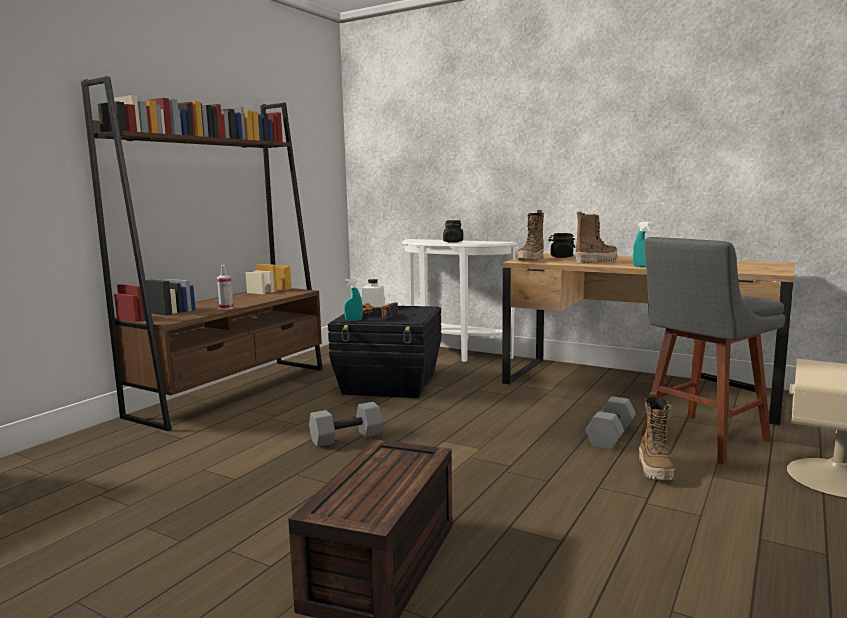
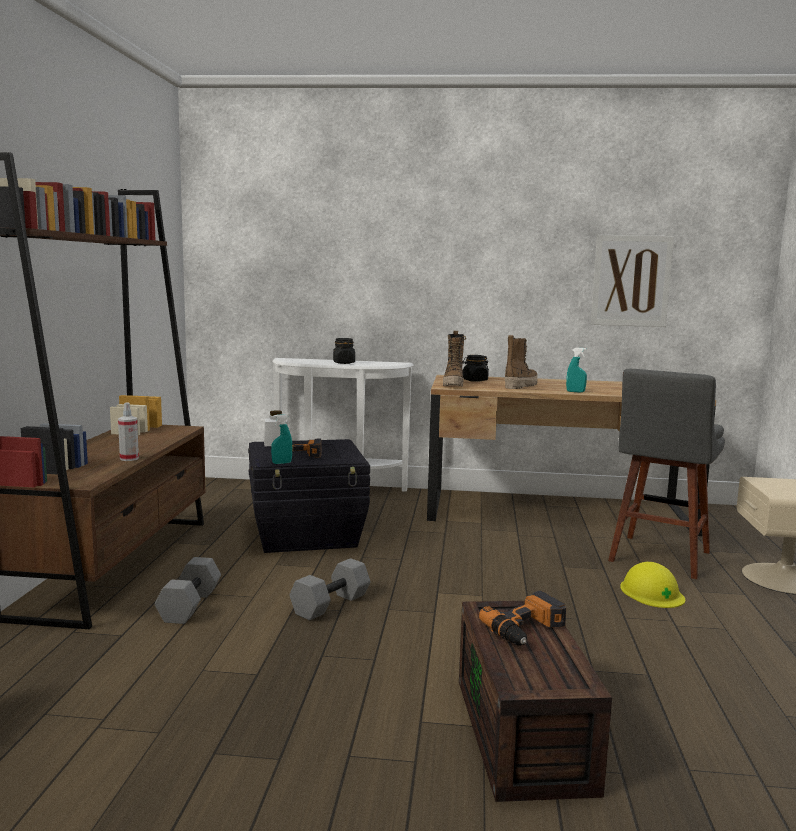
camera: 25 degrees left, 0 degrees up
grey dumbbell [586,396,636,450] -> grey dumbbell moved to [155,557,221,624]
boot [639,393,675,480] -> yellow hard hat [620,562,685,608]
none -> power drill [479,591,566,646]
none -> picture [591,235,674,327]

